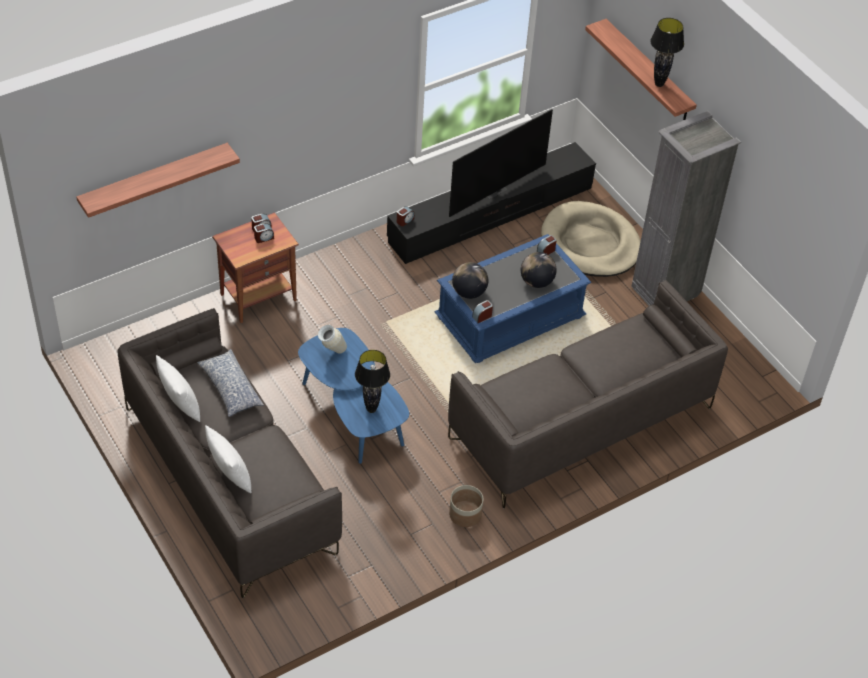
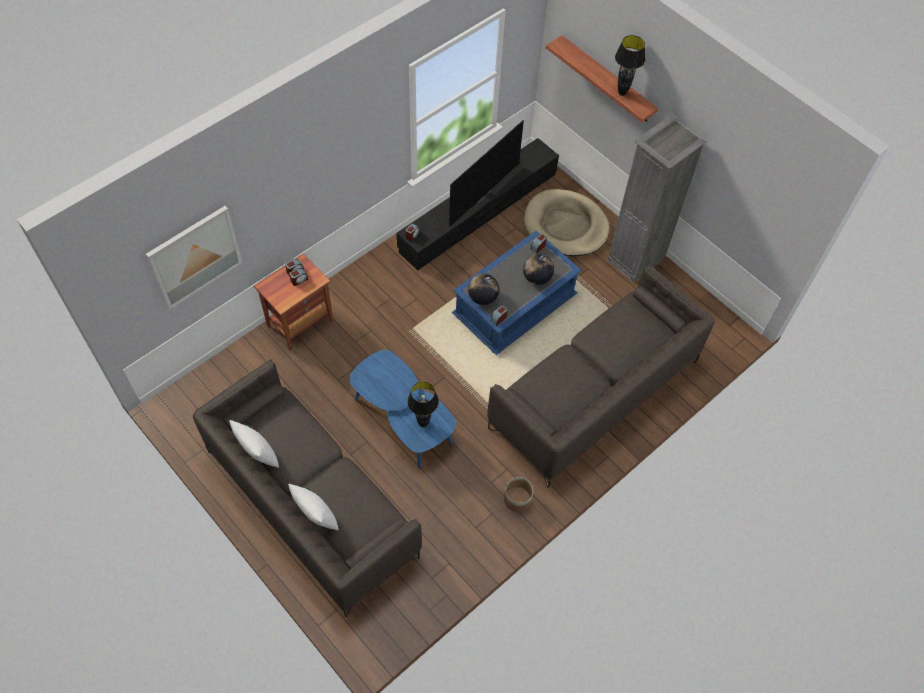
camera: 10 degrees left, 10 degrees up
shelf [76,143,240,218] -> picture [146,206,243,309]
pillow [197,349,264,417] -> none
vase [318,325,347,354] -> none

